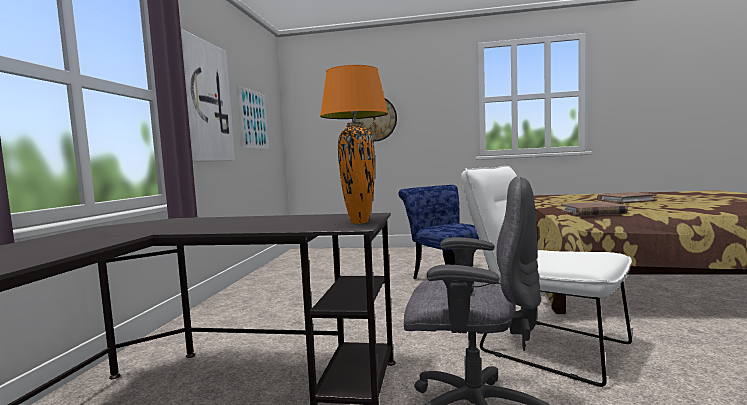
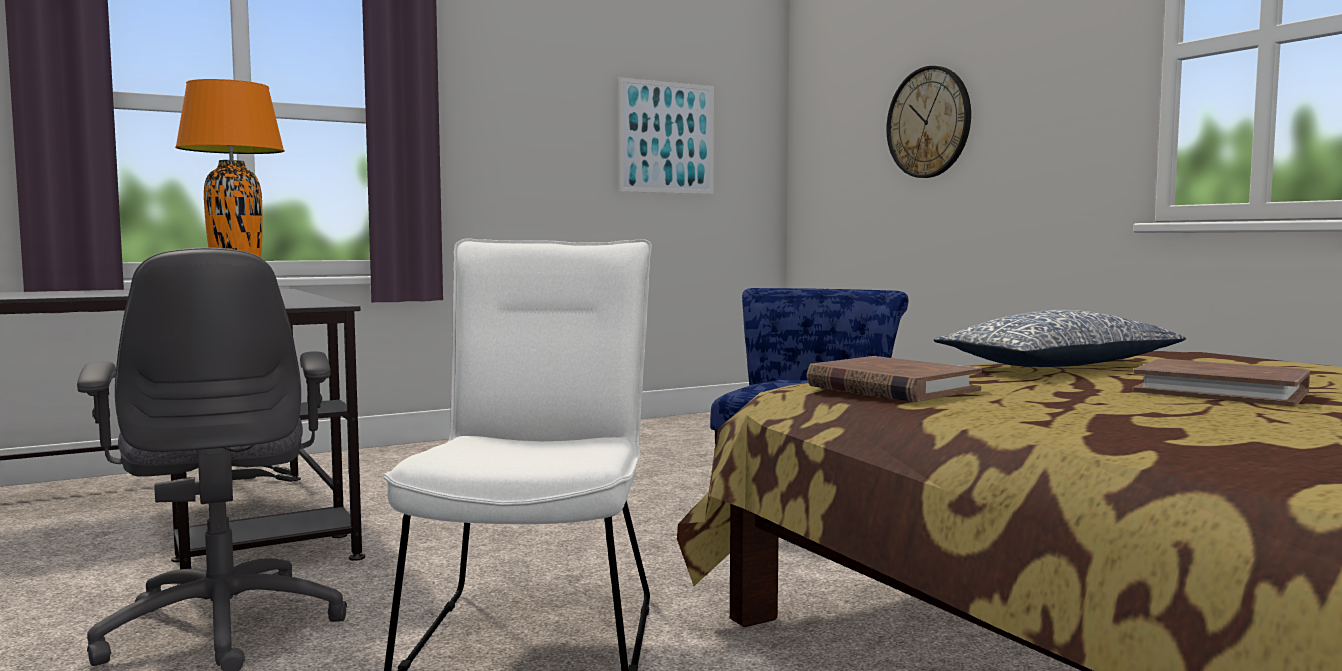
camera: 50 degrees right, 0 degrees up
picture [181,29,235,161] -> none
none -> pillow [934,310,1186,367]

